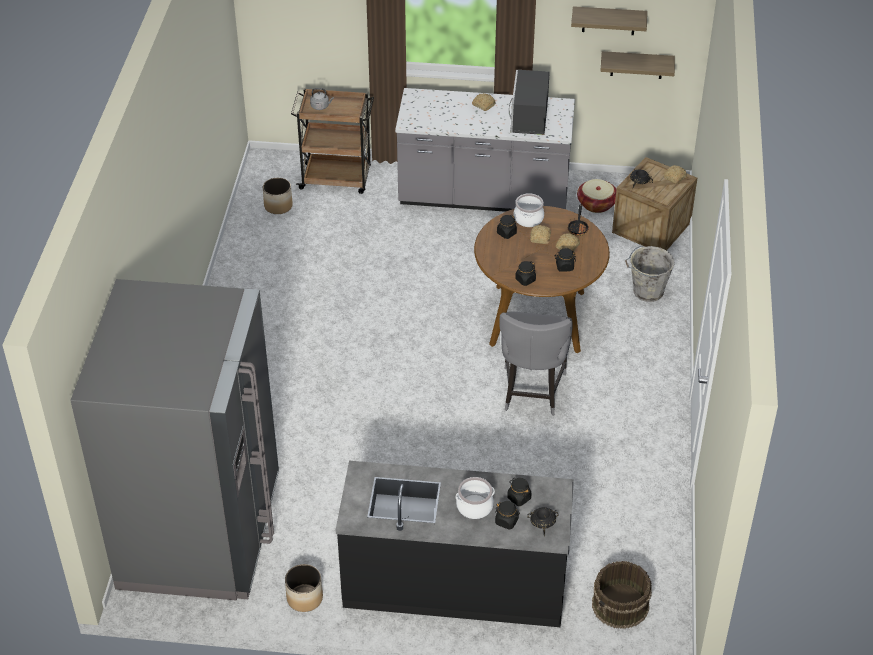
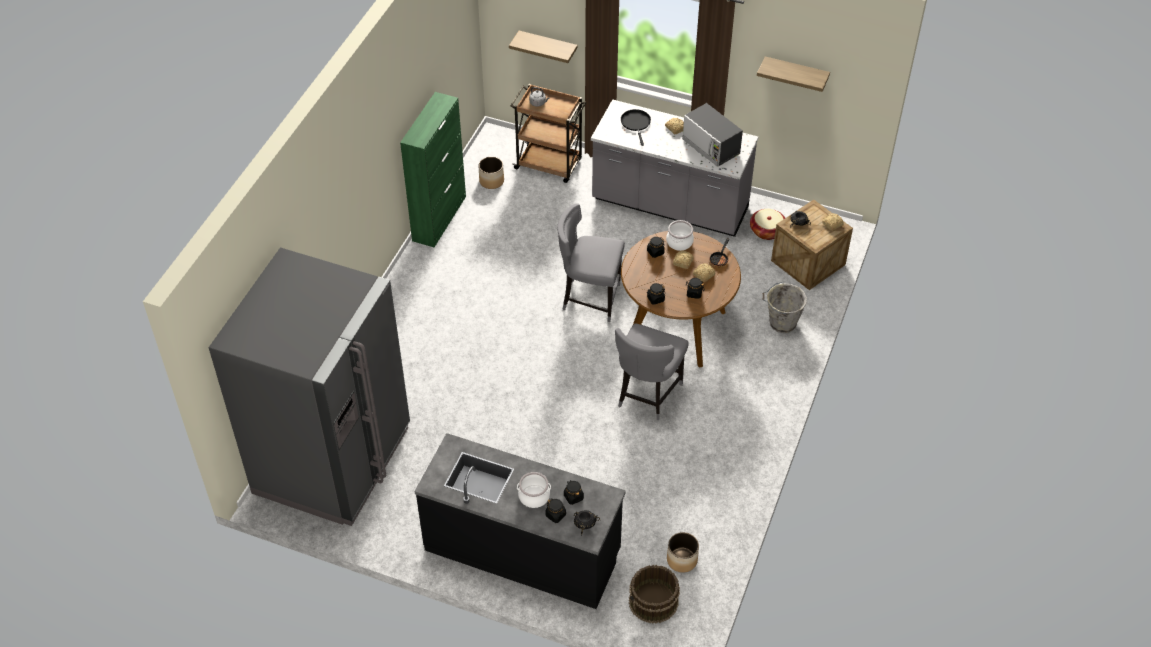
camera: 15 degrees right, 5 degrees up
planter [285,564,323,612] -> planter moved to [667,532,699,573]
microwave [509,70,550,135] -> microwave turned 60 degrees counterclockwise [682,103,743,167]
shelf [600,51,675,79] -> shelf moved to [509,31,578,63]
none -> green cabinet [400,92,466,247]
none -> grey chair [557,203,625,322]
none -> black frying pan [621,109,651,146]

